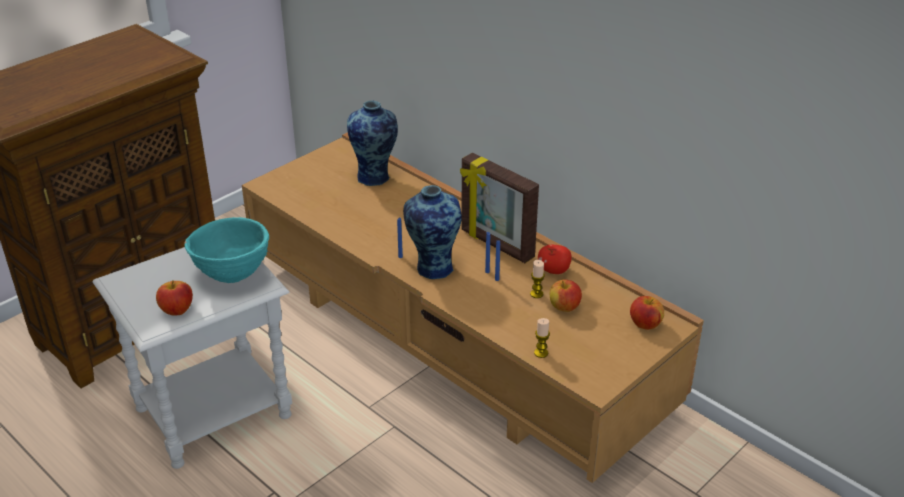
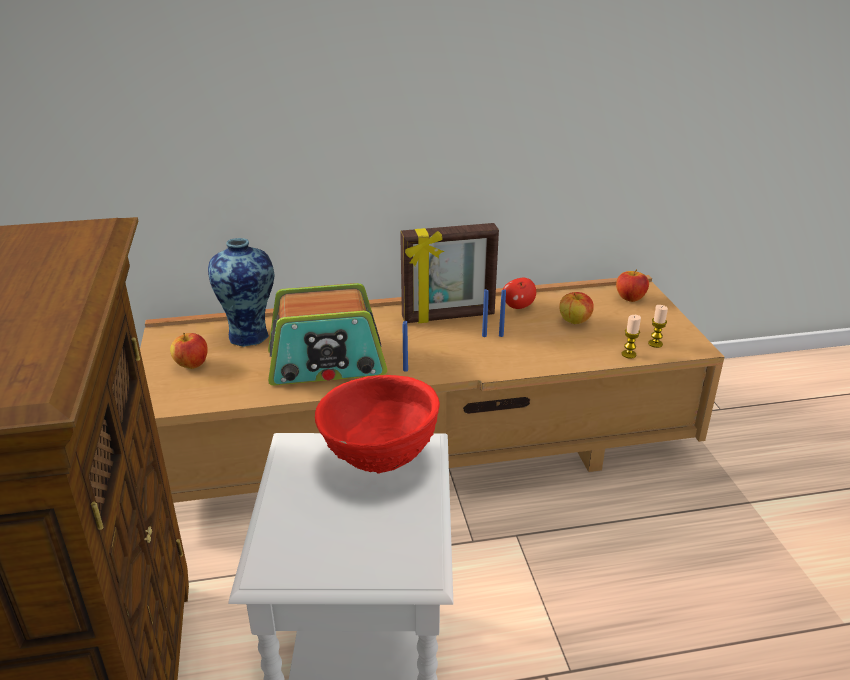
camera: 55 degrees left, 5 degrees down
apple [156,280,193,316] -> apple moved to [170,333,208,369]
turquoise bowl [184,217,269,283] -> red bowl [315,375,440,474]
vase [403,185,462,279] -> none
candle [530,260,545,298] -> candle moved to [648,305,668,348]
none -> radio [268,283,387,385]

